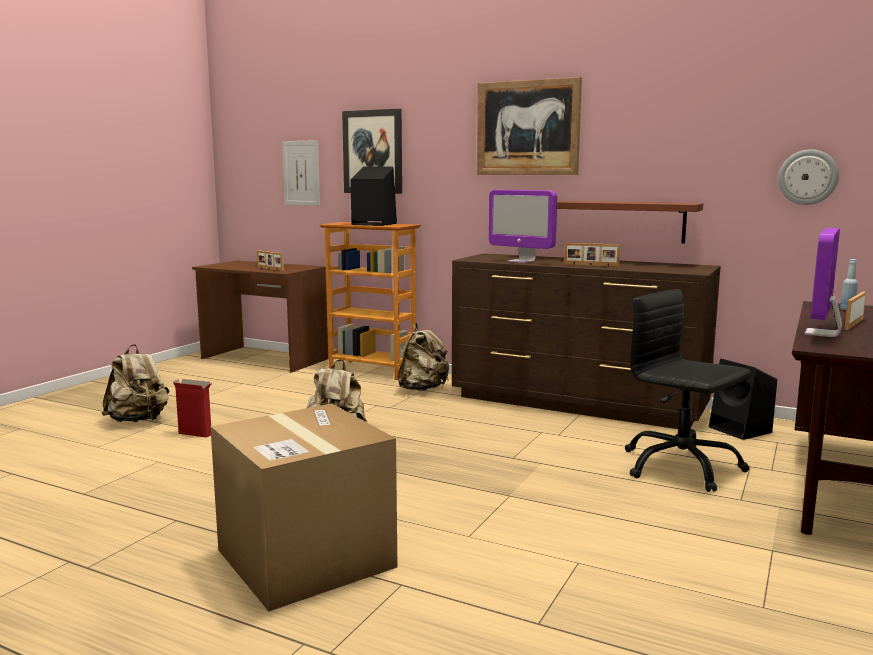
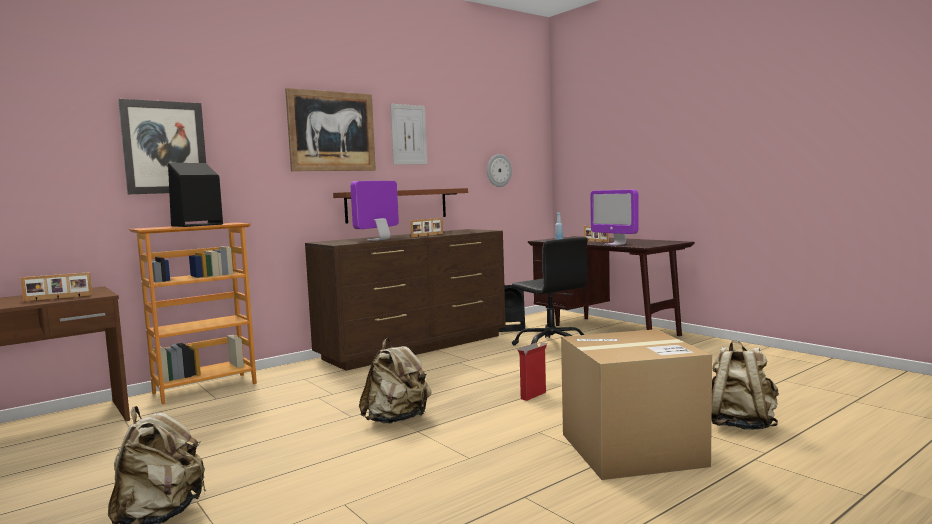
camera: 65 degrees left, 5 degrees down
cardboard box [173,379,212,438] -> cardboard box moved to [517,342,547,401]
picture [282,140,320,206] -> picture moved to [390,104,427,165]
beige backpack [398,323,449,391] -> beige backpack moved to [712,340,779,430]
monitor [489,190,557,263] -> monitor turned 150 degrees clockwise [351,181,399,241]
black office chair [625,289,751,492] -> black office chair turned 105 degrees counterclockwise [512,237,588,346]

